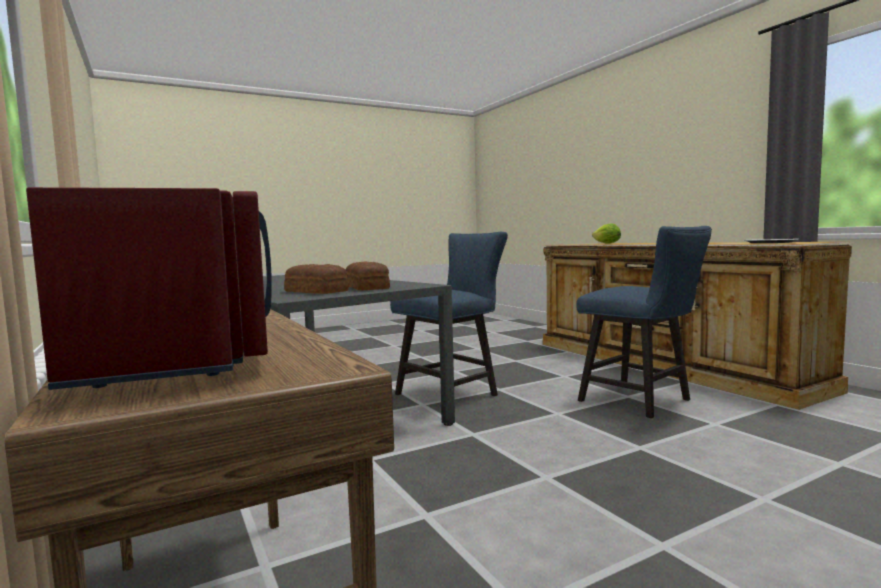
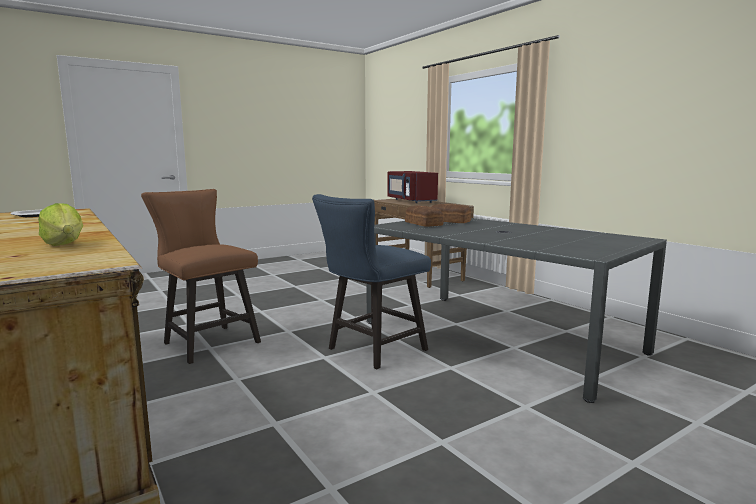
camera: 175 degrees right, 5 degrees up
blue chair [576,226,712,418] -> brown chair [141,189,261,364]

